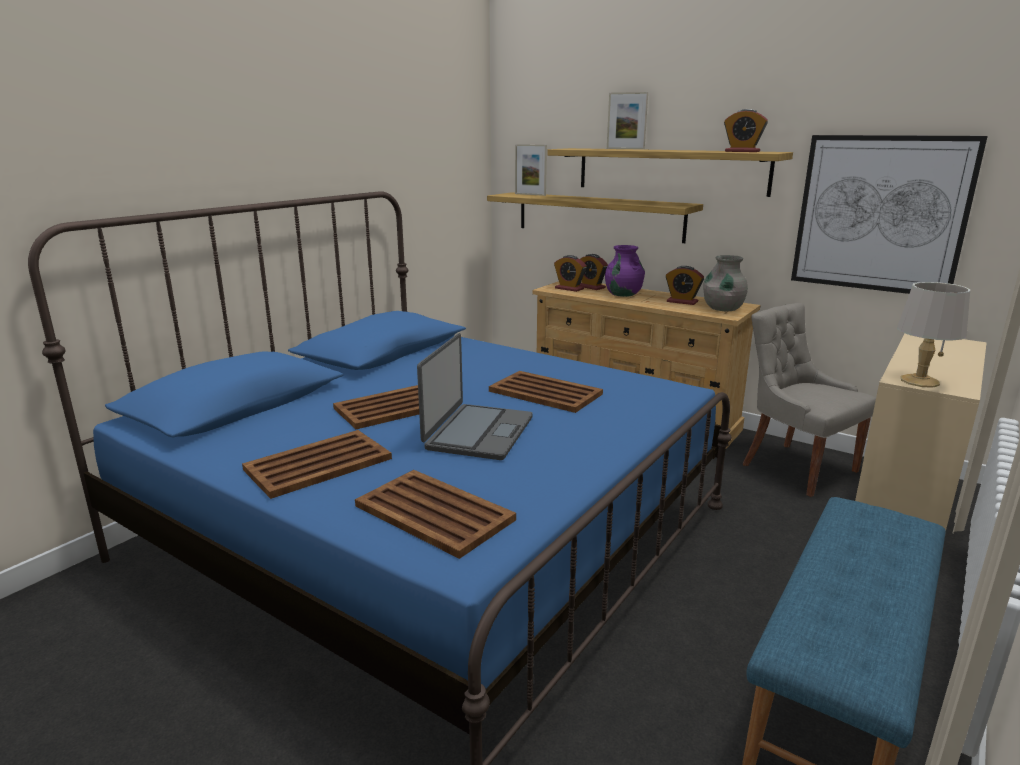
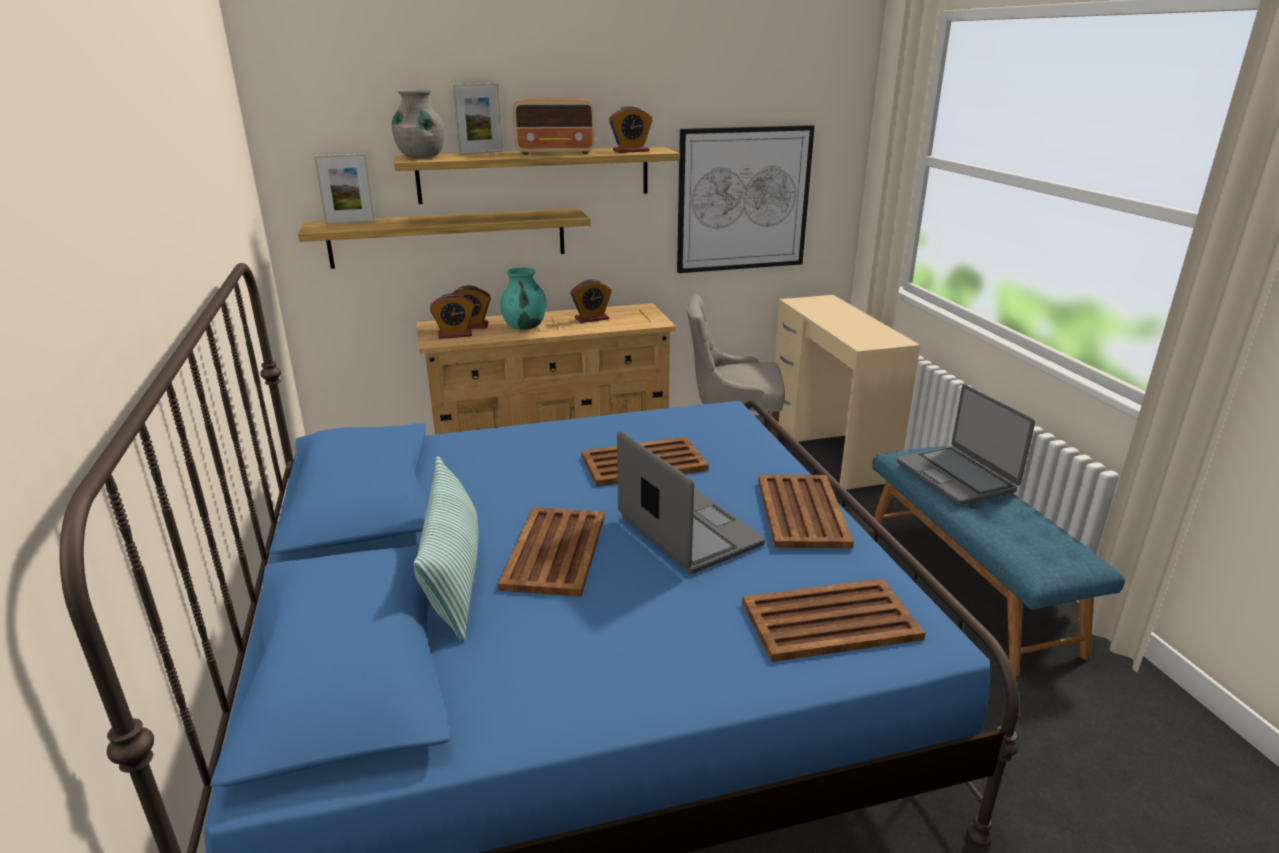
camera: 50 degrees left, 5 degrees up
brown tray [242,430,392,499] -> brown tray moved to [758,475,854,548]
purple vase [605,245,645,297] -> turquoise vase [500,268,546,330]
grey vase [703,255,748,311] -> grey vase moved to [391,89,444,158]
grey table lamp [897,282,970,388] -> none
none -> pillow [414,456,478,643]
none -> radio [513,98,595,155]
none -> laptop [897,384,1035,505]

